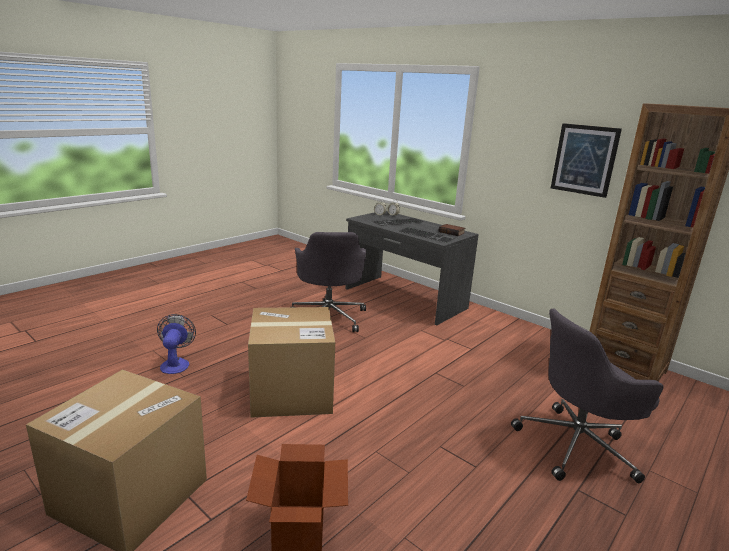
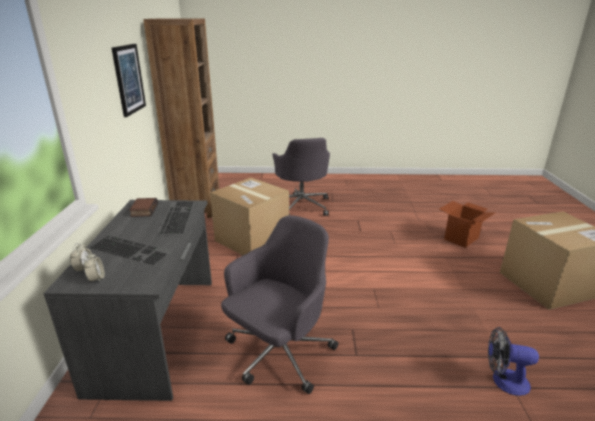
camera: 130 degrees left, 5 degrees up
fan [157,314,196,374] -> fan turned 60 degrees clockwise [488,327,539,396]
cardboard box [248,307,335,418] -> cardboard box moved to [210,178,289,255]
grey office chair [511,309,663,483] -> grey office chair turned 45 degrees clockwise [272,138,330,216]

